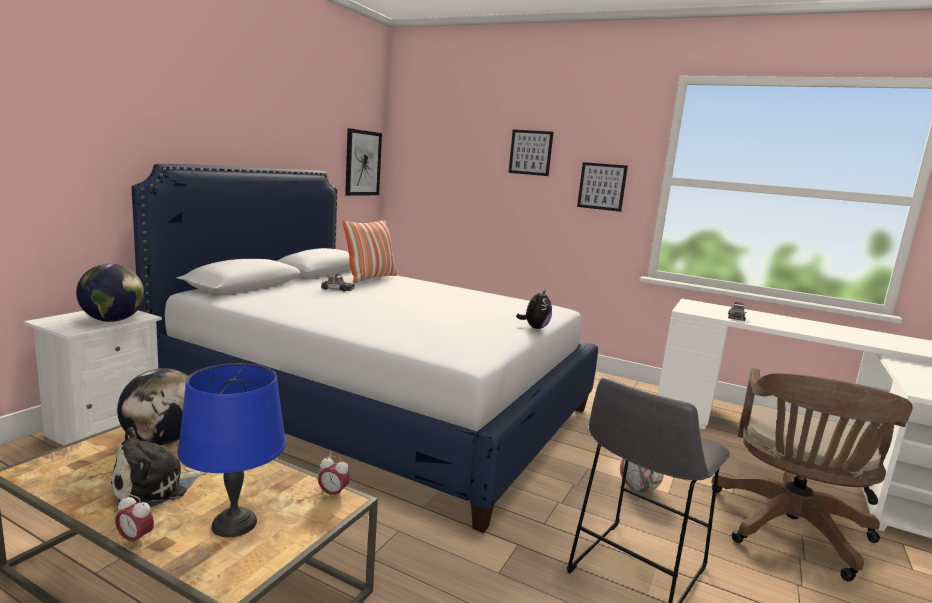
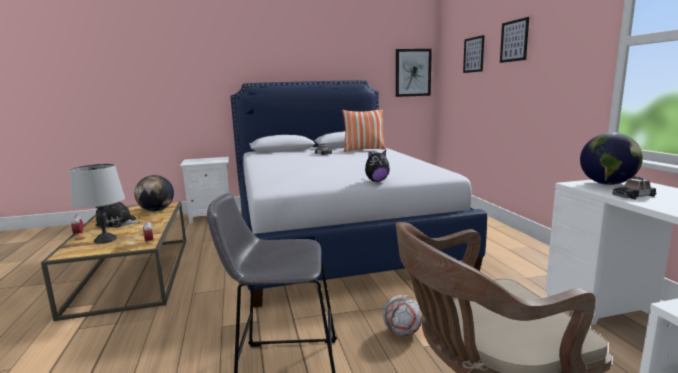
camera: 50 degrees right, 0 degrees up
globe [76,264,144,322] -> globe moved to [580,132,643,185]
blue table lamp [178,363,286,537] -> grey table lamp [70,164,125,244]
picture [577,162,628,212] -> picture moved to [463,35,485,73]

